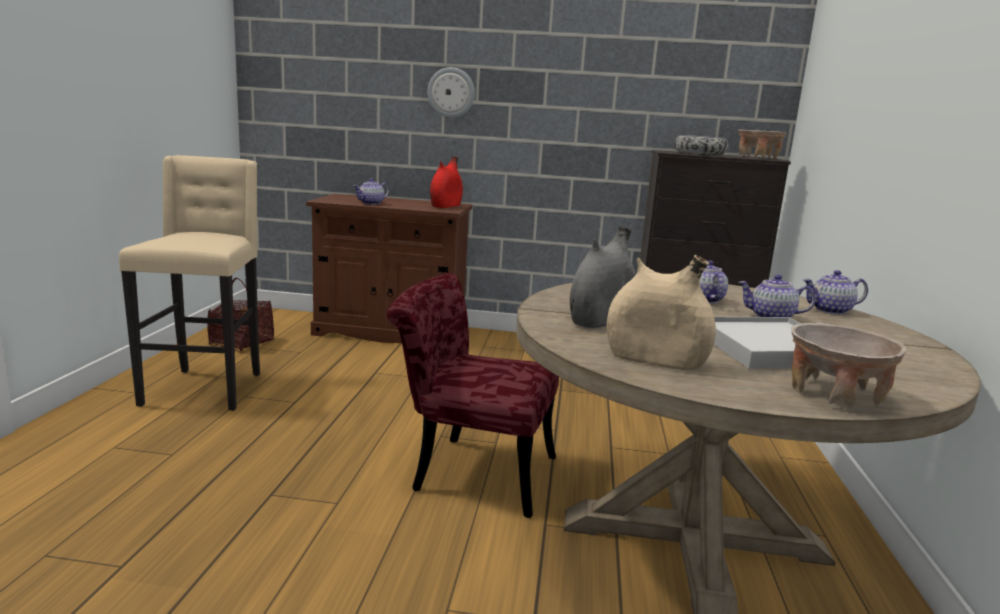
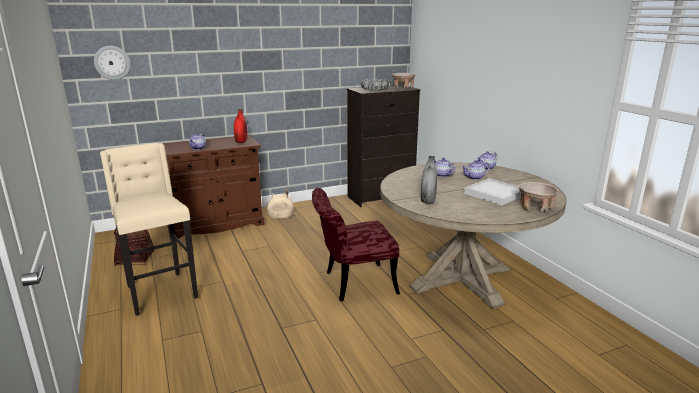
camera: 30 degrees left, 5 degrees up
wall clock [427,67,475,118] -> wall clock moved to [94,46,131,80]
beige vase [606,255,716,370] -> beige vase moved to [267,190,294,218]

